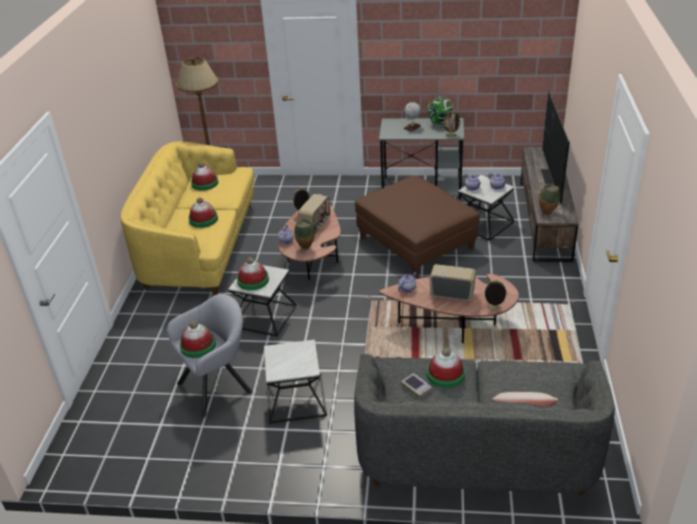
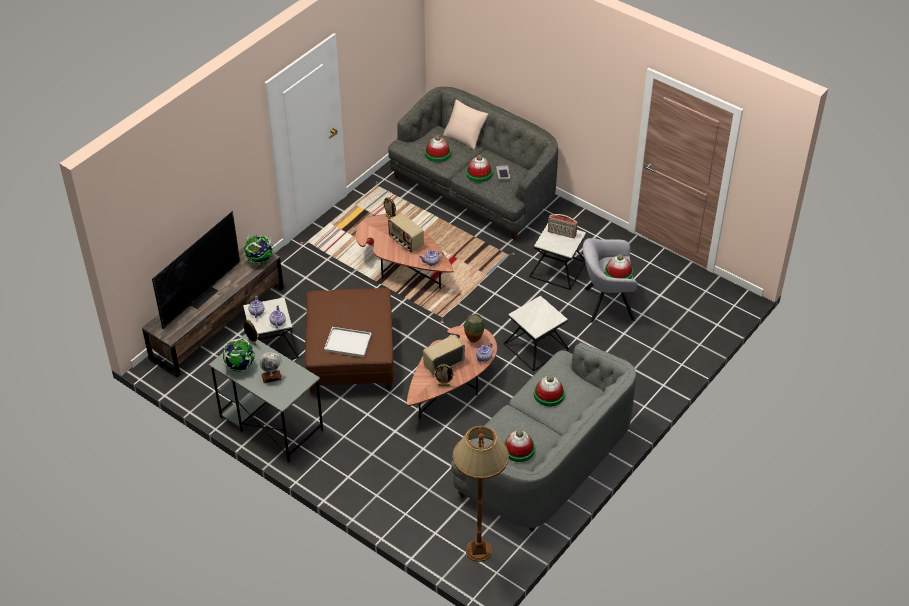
camera: 150 degrees left, 10 degrees up
yellow sofa [121,141,255,296] -> grey sofa [451,342,636,532]
hat [237,257,269,290] -> hat moved to [425,135,451,162]
vase [539,184,560,215] -> globe [244,234,274,264]
none -> white tray [324,327,372,357]
none -> radio [548,214,577,238]

